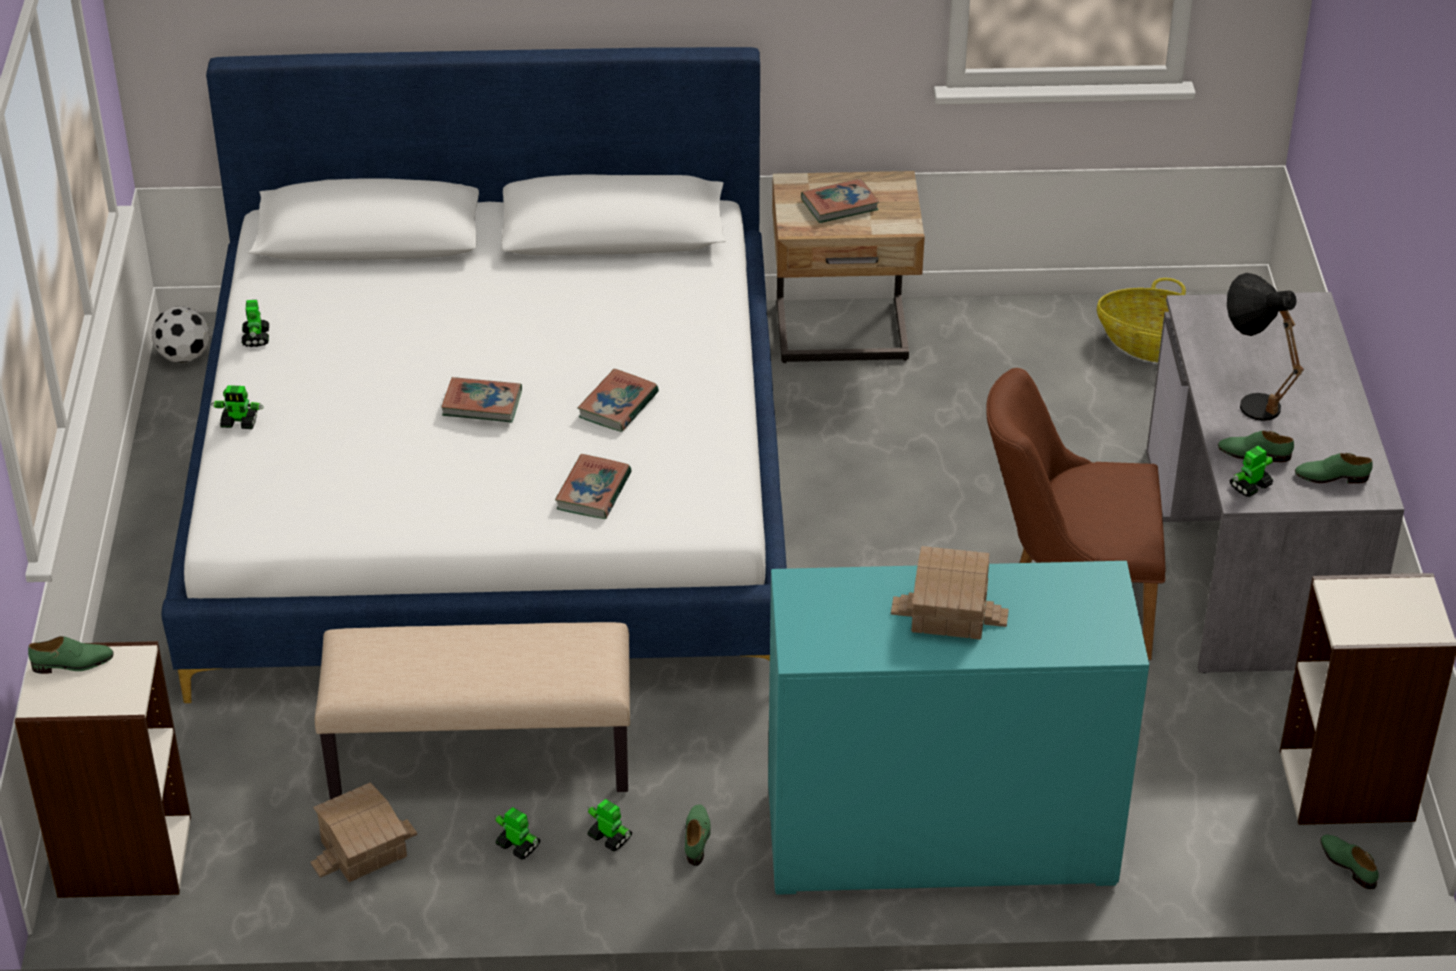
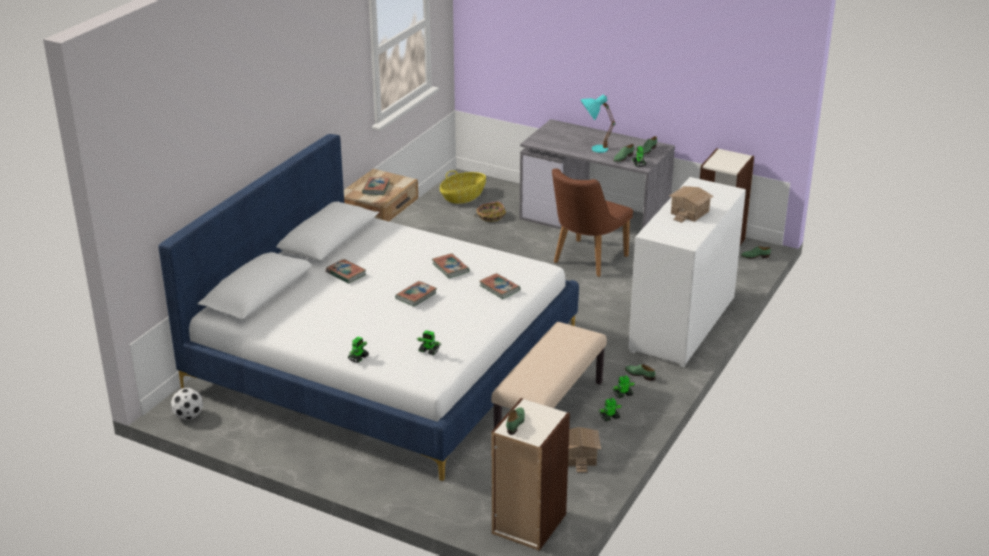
camera: 60 degrees left, 10 degrees down
toy robot [242,300,269,347] -> toy robot moved to [417,330,441,355]
turquoise dresser [768,561,1149,895] -> white dresser [628,177,746,367]
black table lamp [1227,273,1304,421] -> turquoise table lamp [581,94,616,153]
none -> book [326,259,366,284]
none -> basket [474,201,506,222]

